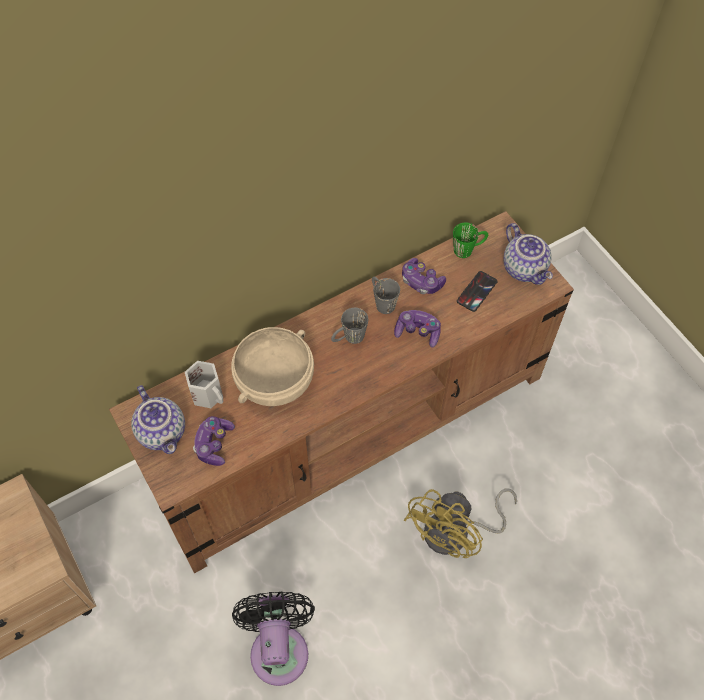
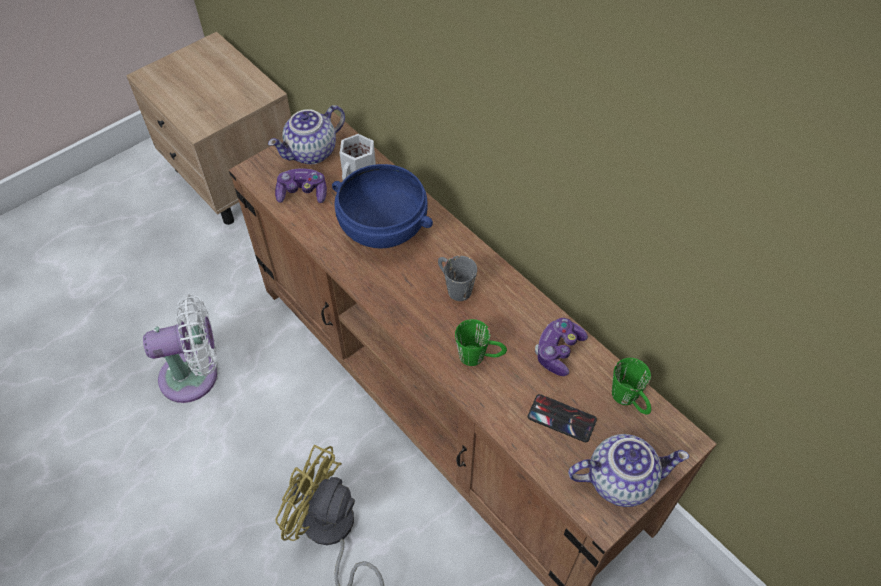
camera: 80 degrees right, 5 degrees down
beige bowl [231,327,314,406] -> blue bowl [332,164,433,249]
black fan [232,592,315,686] -> white fan [143,295,217,403]
grey mug [372,277,400,314] -> none
game controller [394,310,441,348] -> green mug [455,319,507,366]
teapot [503,223,553,285] -> teapot turned 150 degrees counterclockwise [568,434,689,507]

